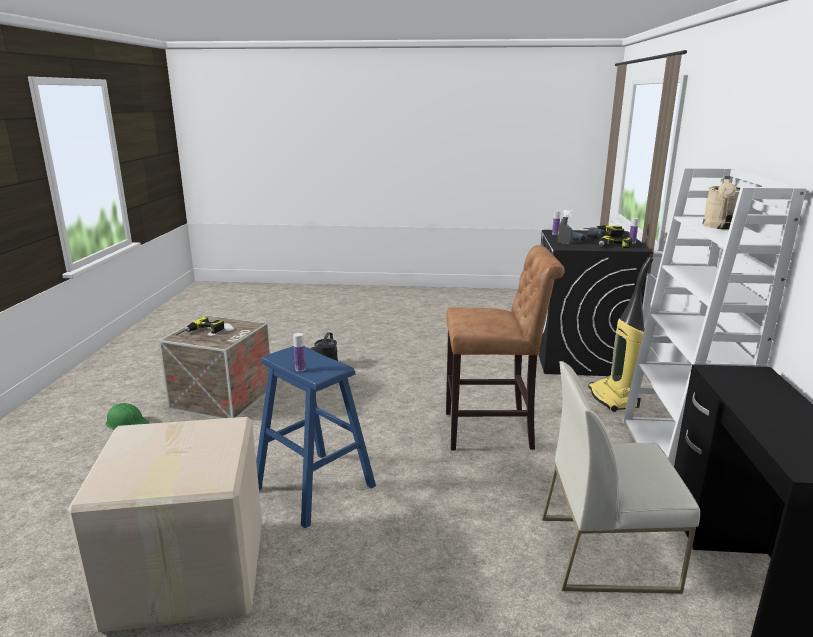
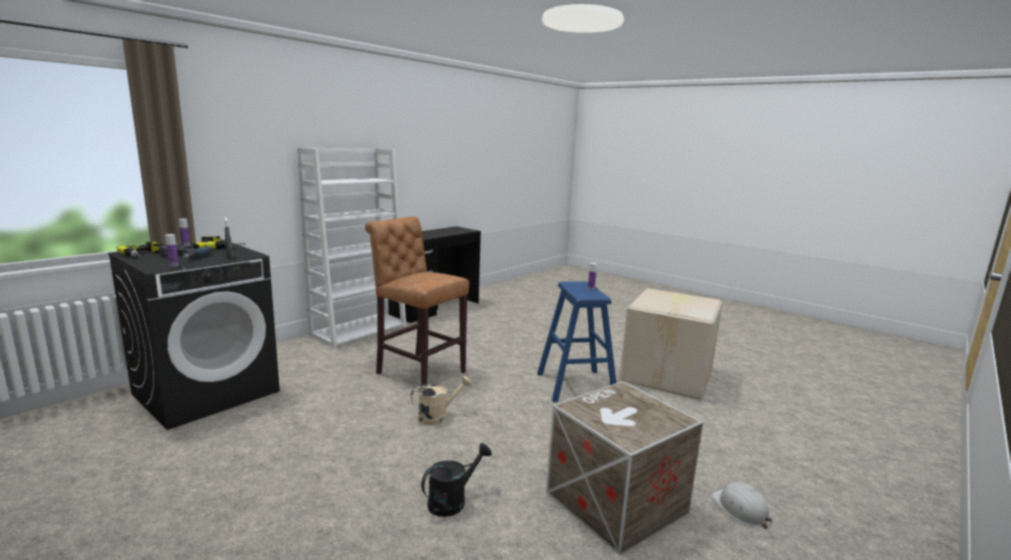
camera: 145 degrees left, 5 degrees down
green hard hat [106,403,149,429] -> white hard hat [711,482,772,529]
power drill [176,317,224,335] -> none
white chair [542,361,700,594] -> none
vacuum cleaner [588,257,653,412] -> none
beige watering can [702,176,740,229] -> beige watering can moved to [411,376,471,425]

